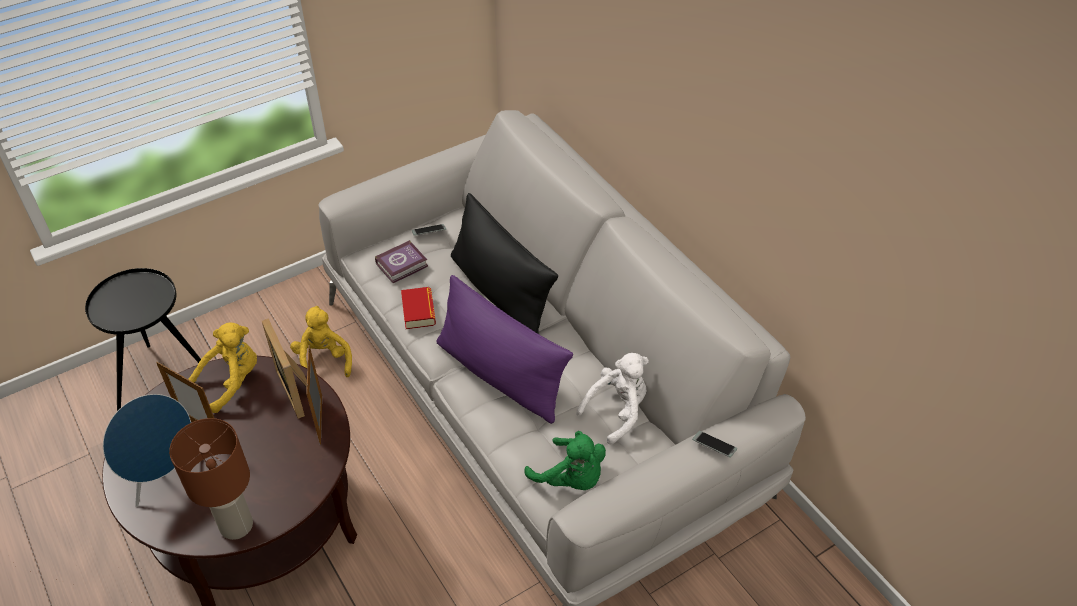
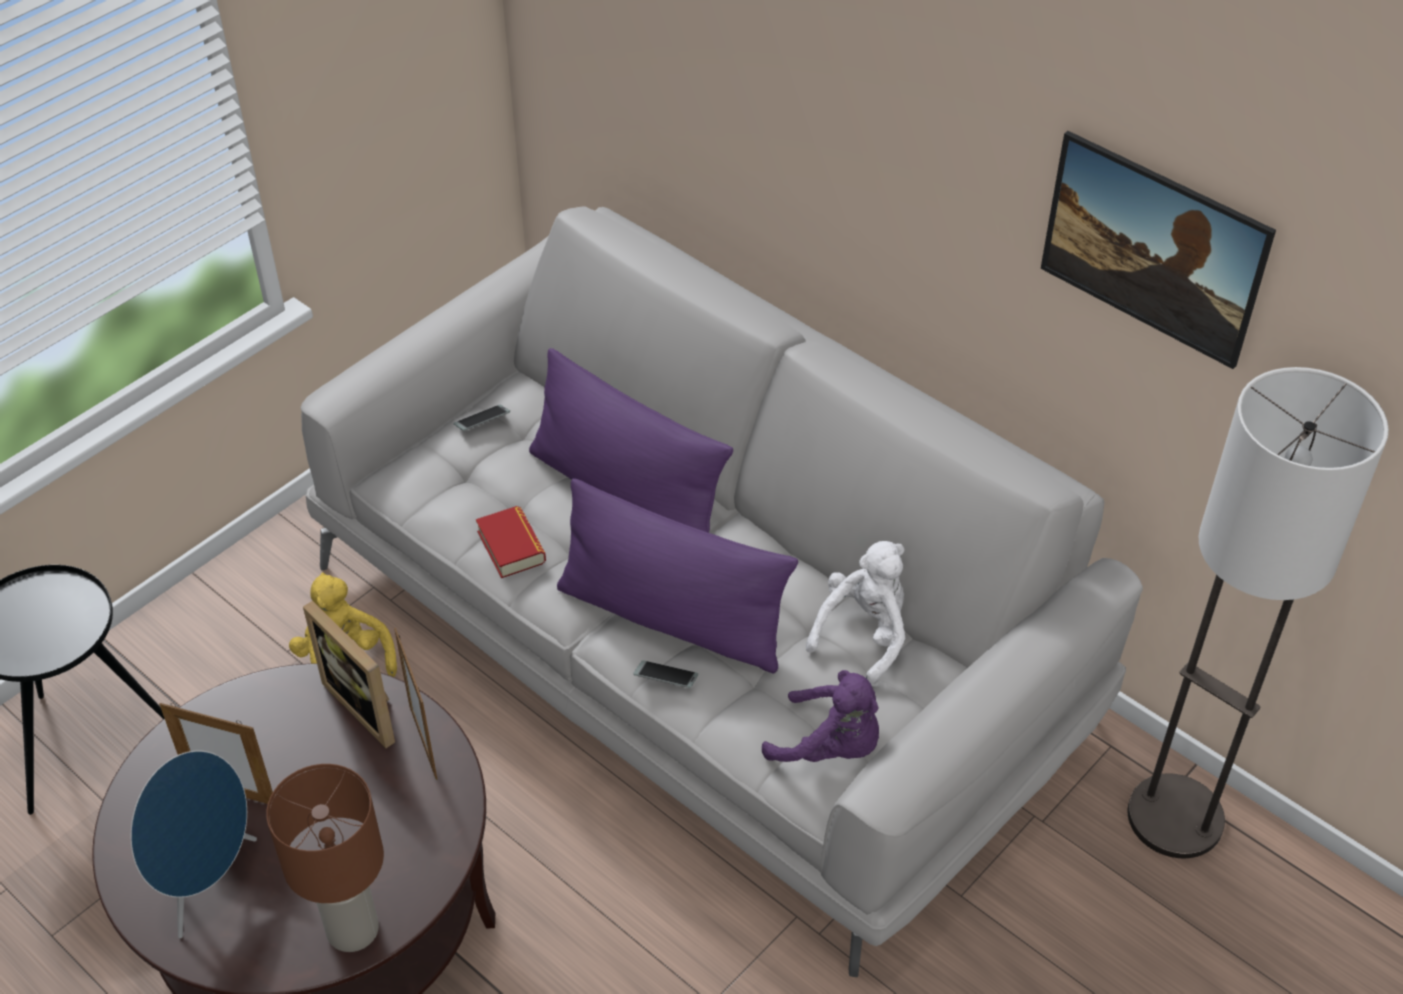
camera: 15 degrees left, 0 degrees up
yellow plush toy [188,322,257,413] -> none
book [375,240,428,283] -> none
black pillow [451,193,558,334] -> purple pillow [529,348,733,533]
green plush toy [524,431,606,490] -> purple plush toy [762,670,879,762]
phone [692,431,737,458] -> phone moved to [633,660,698,688]
none -> picture [1041,131,1276,369]
none -> floor lamp [1128,367,1389,858]

